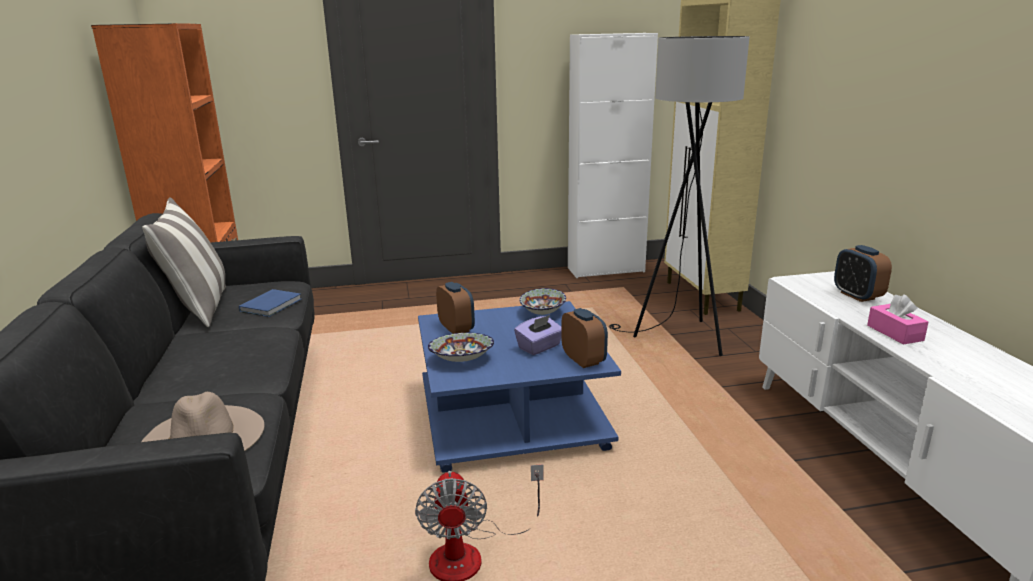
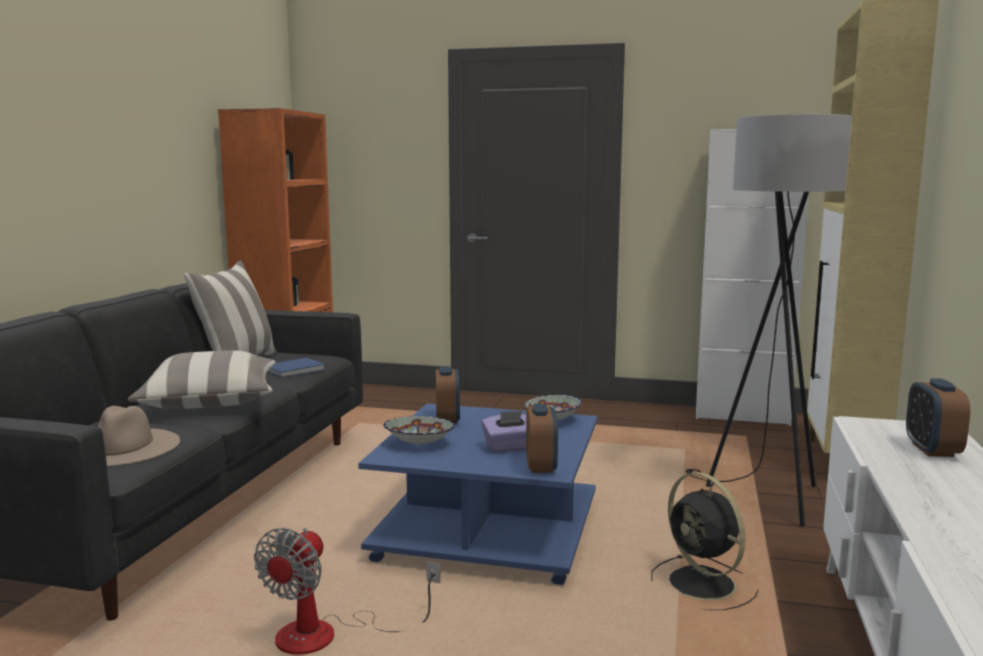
camera: 25 degrees right, 10 degrees down
pink tissue box [867,294,929,344] -> none
none -> pillow [127,350,275,409]
none -> black fan [651,472,758,610]

